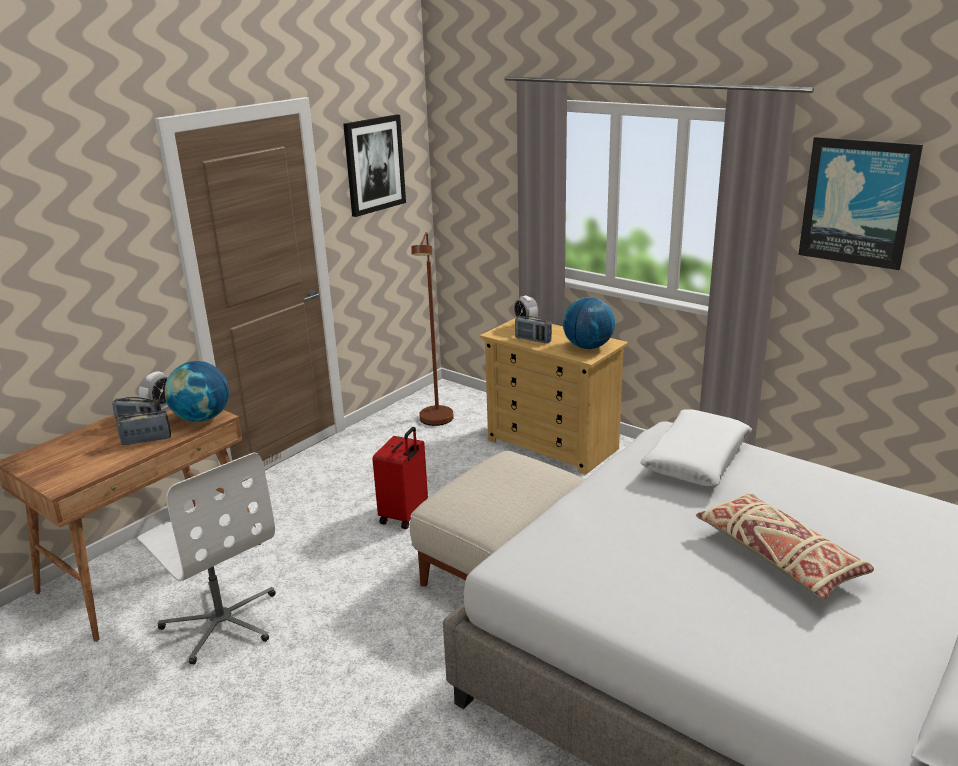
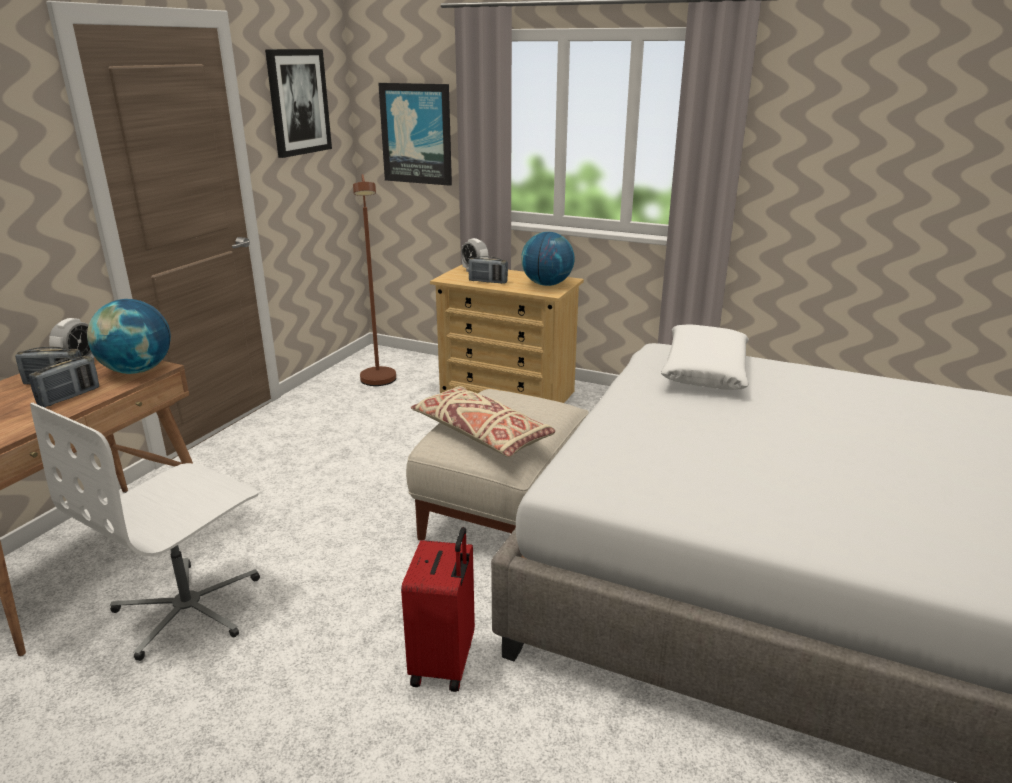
camera: 15 degrees left, 0 degrees up
radio [116,411,171,445] -> radio turned 150 degrees clockwise [29,356,99,408]
white office chair [138,452,276,664] -> white office chair turned 90 degrees clockwise [30,403,260,661]
red suitcase [372,427,428,529] -> red suitcase moved to [401,527,475,692]
beige pillow [696,493,874,599] -> beige pillow moved to [411,386,555,457]
picture [798,137,923,270] -> picture moved to [378,83,452,186]

